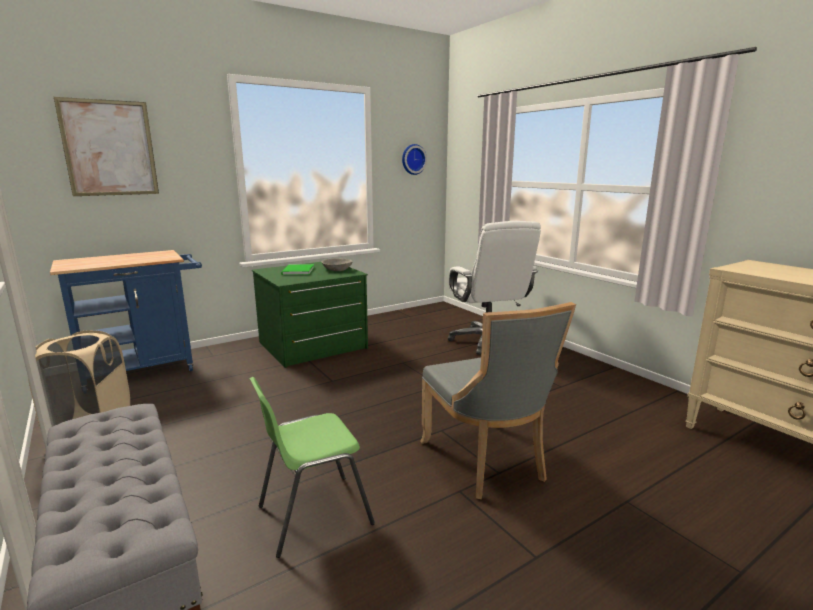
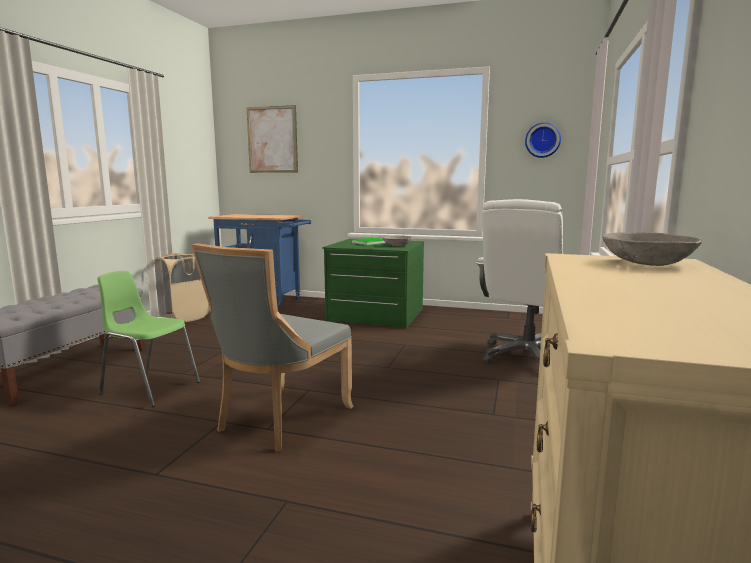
camera: 50 degrees right, 5 degrees down
none -> grey bowl [602,232,702,266]

